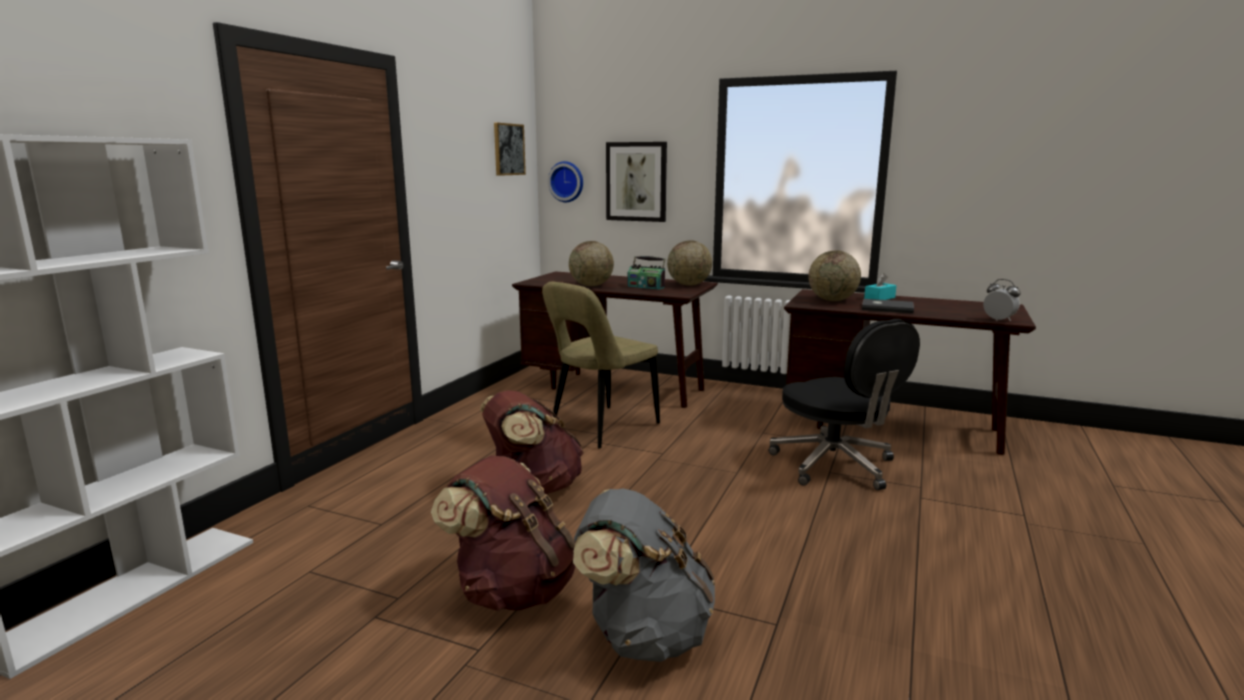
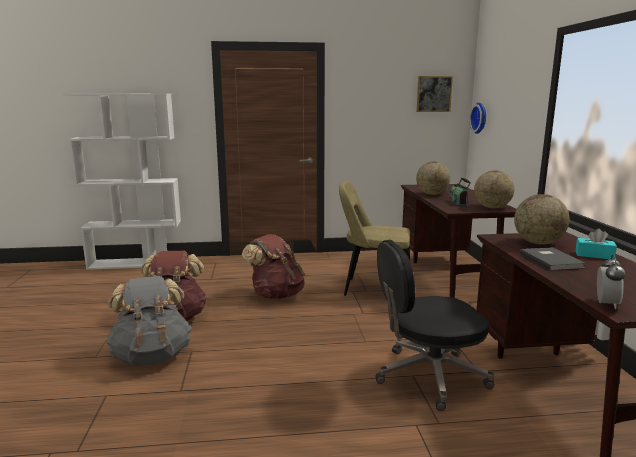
camera: 60 degrees right, 0 degrees up
picture [606,142,667,222] -> none
black office chair [769,319,920,490] -> black office chair turned 45 degrees clockwise [375,240,494,411]

